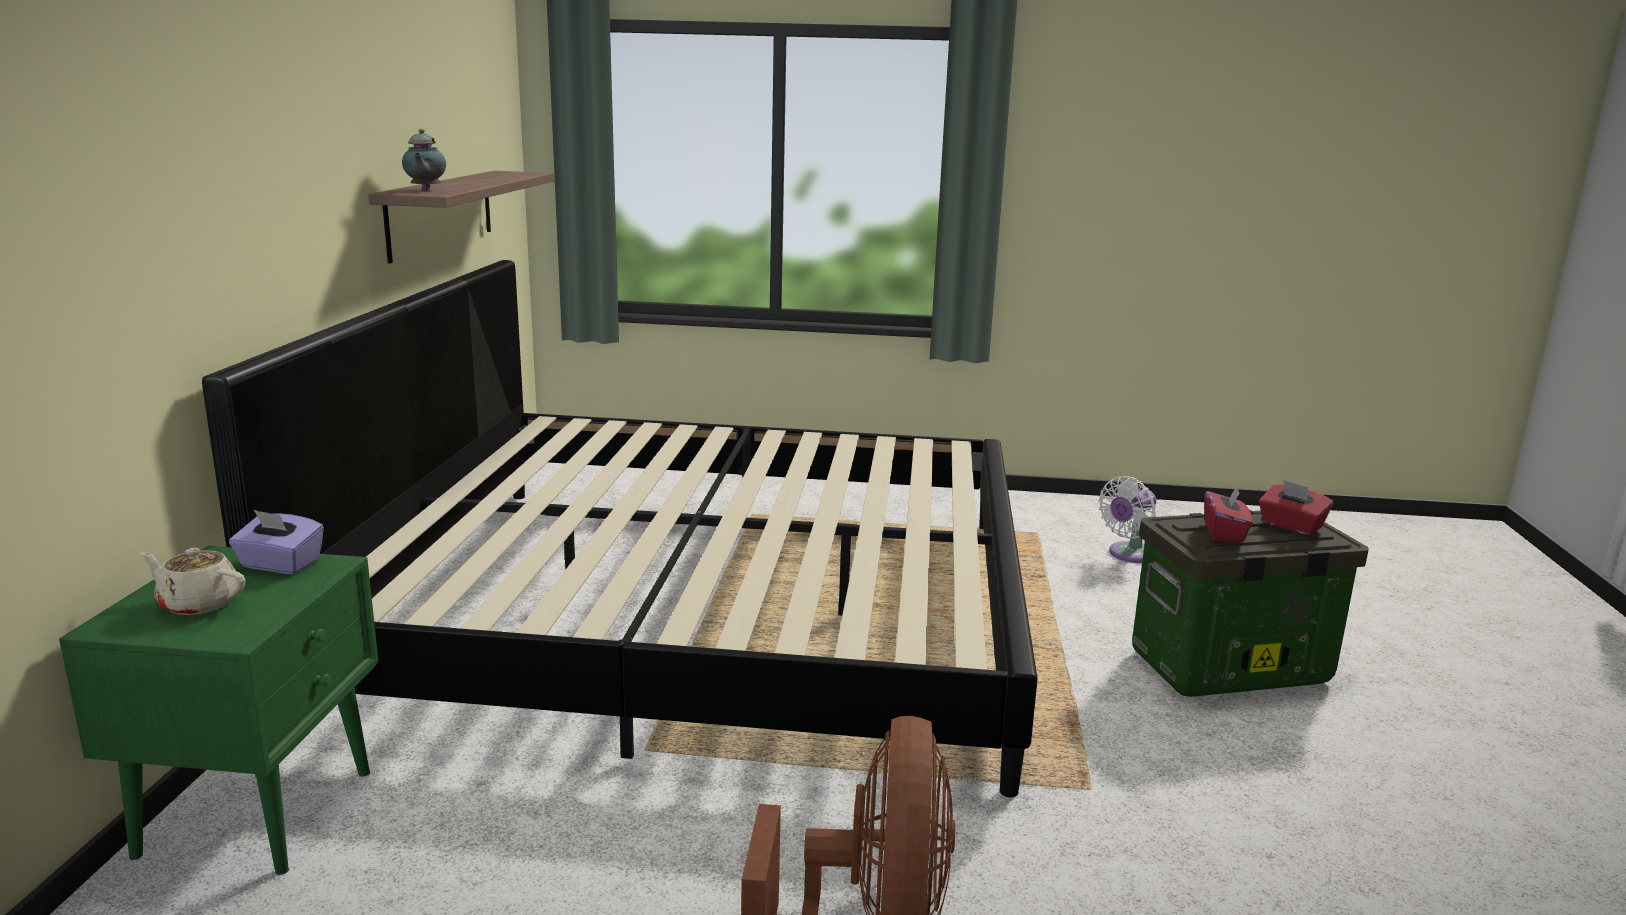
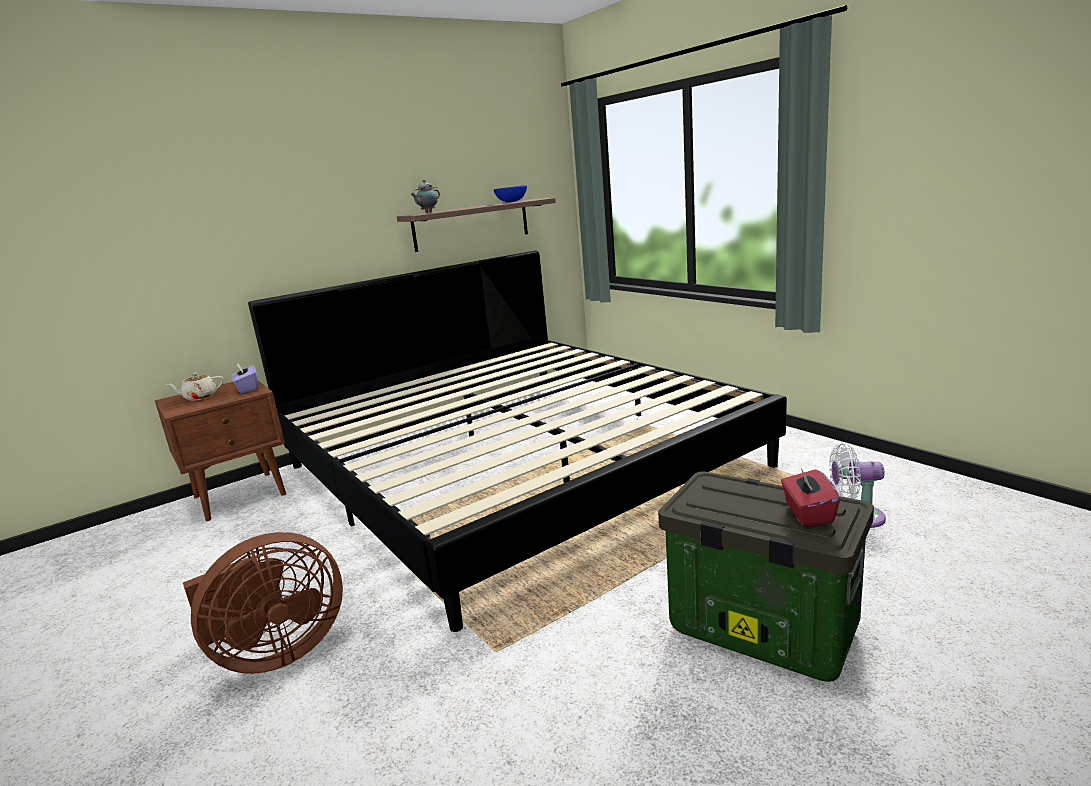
camera: 50 degrees right, 0 degrees up
green nightstand [59,546,379,875] -> brown nightstand [155,381,286,521]
beige teapot [140,548,245,615] -> beige teapot turned 90 degrees counterclockwise [165,373,224,401]
red tissue box [1204,486,1253,543] -> none
none -> blue bowl [494,185,527,202]

